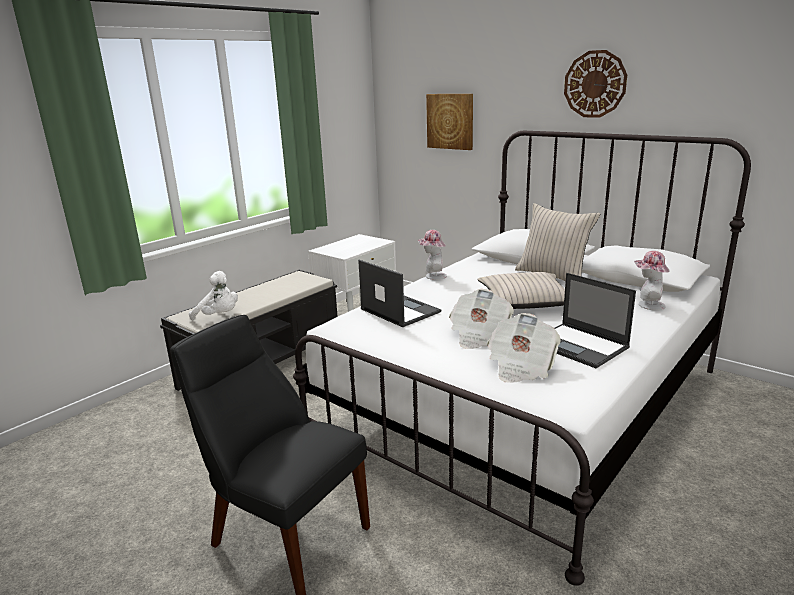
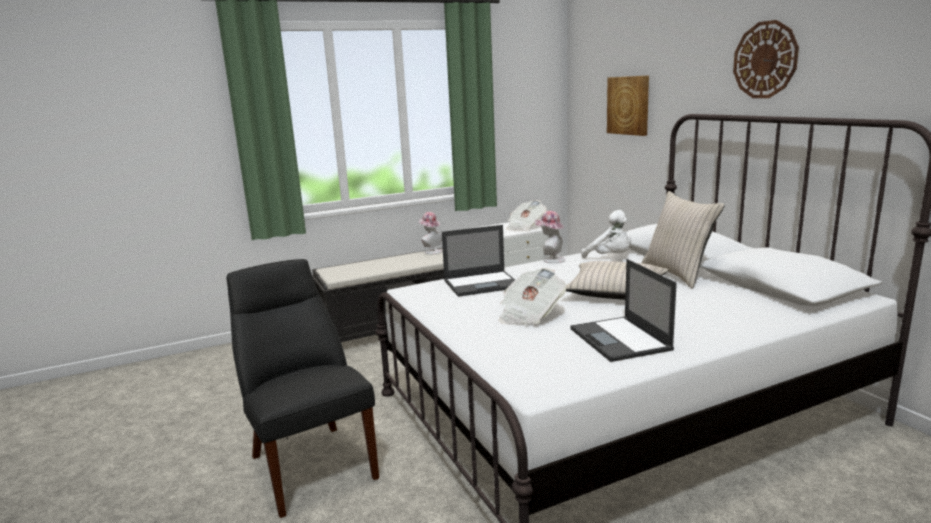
camera: 25 degrees right, 5 degrees down
white plush toy [189,271,238,320] -> white plush toy moved to [581,210,631,258]
laptop [358,260,441,327] -> laptop turned 90 degrees clockwise [442,225,515,297]
newspaper [487,313,561,383] -> newspaper moved to [506,200,547,231]
hat [634,251,670,310] -> hat moved to [419,212,442,254]

